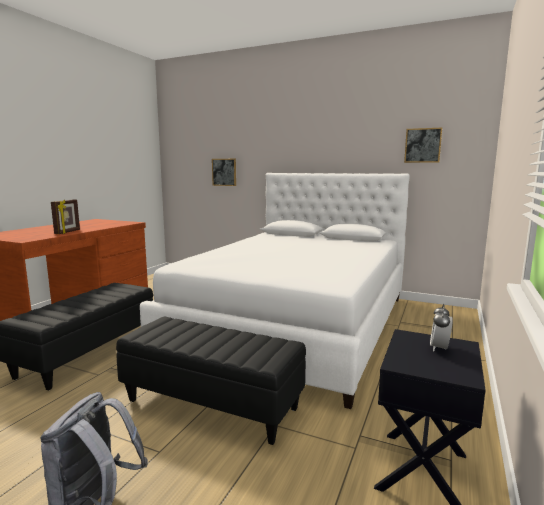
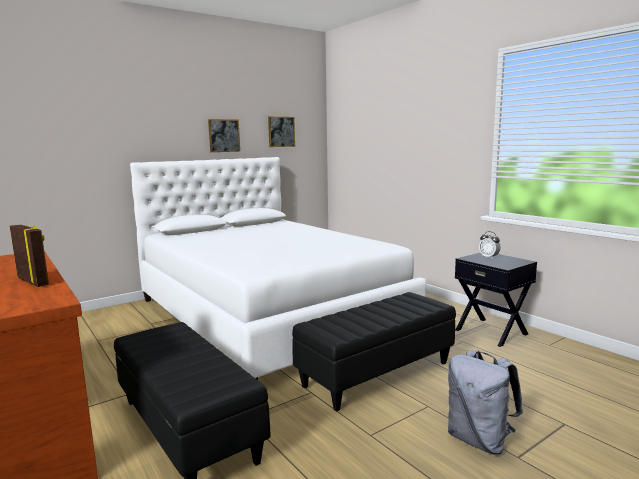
camera: 60 degrees left, 0 degrees up
picture [212,159,236,186] -> picture moved to [208,119,240,152]

